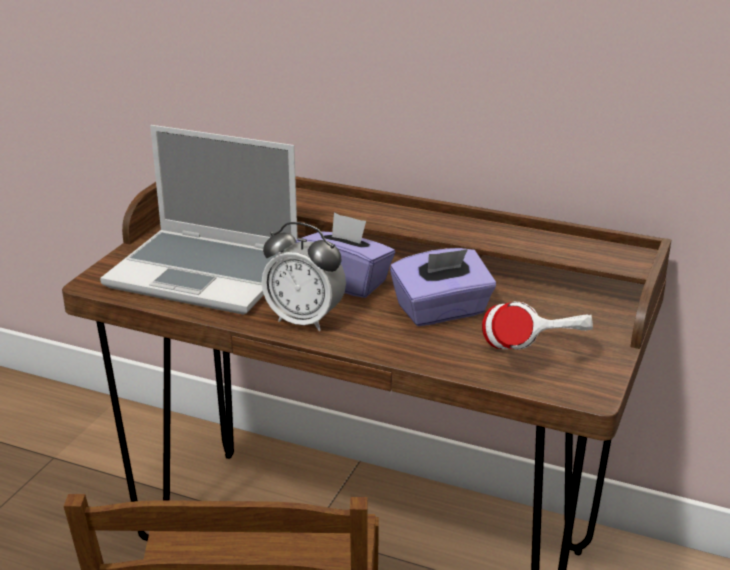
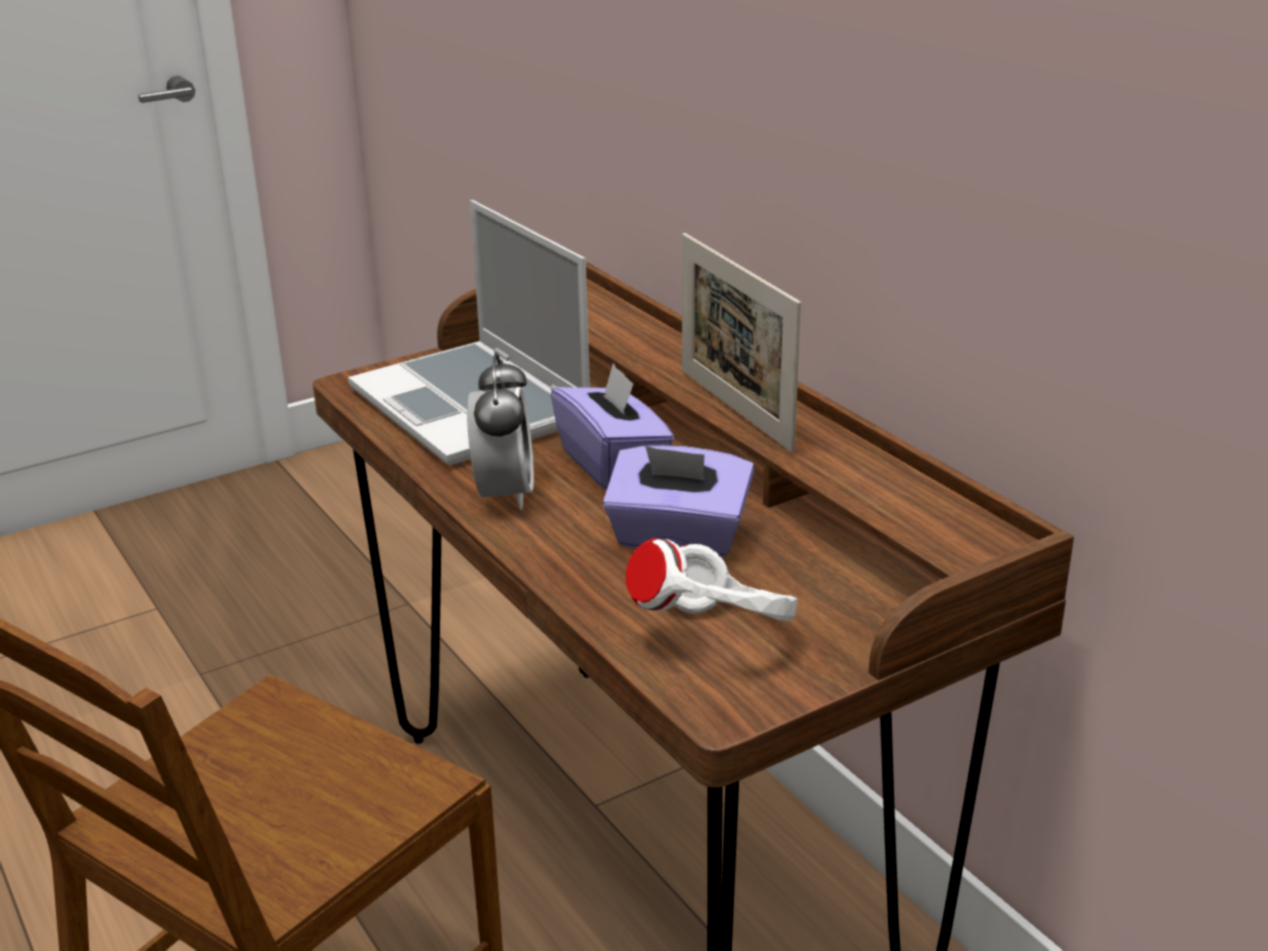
camera: 35 degrees right, 0 degrees up
alarm clock [262,222,346,331] -> alarm clock turned 150 degrees counterclockwise [467,353,534,510]
none -> picture frame [682,233,801,452]

